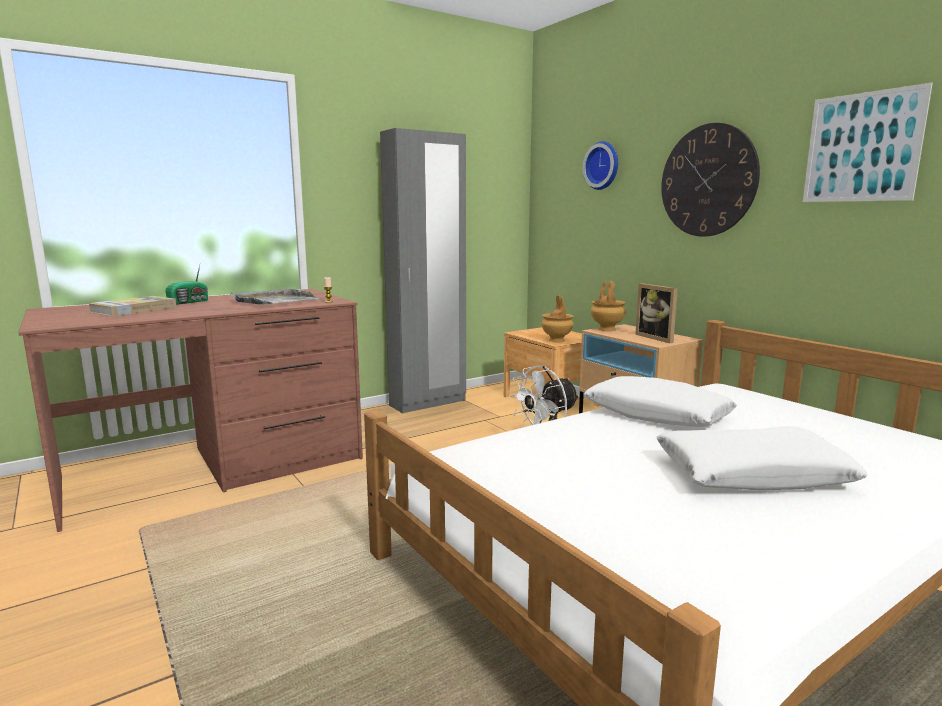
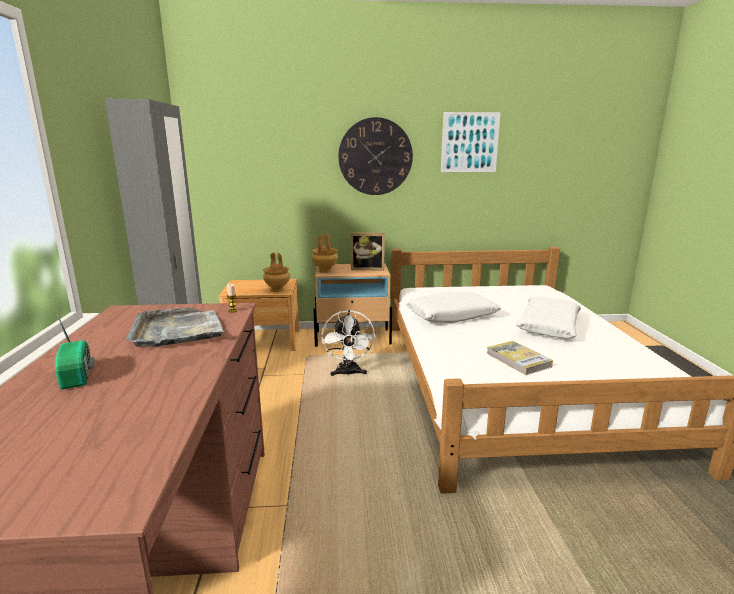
camera: 60 degrees left, 5 degrees up
book [88,296,177,316] -> book moved to [487,341,553,375]
wall clock [583,141,618,190] -> none

